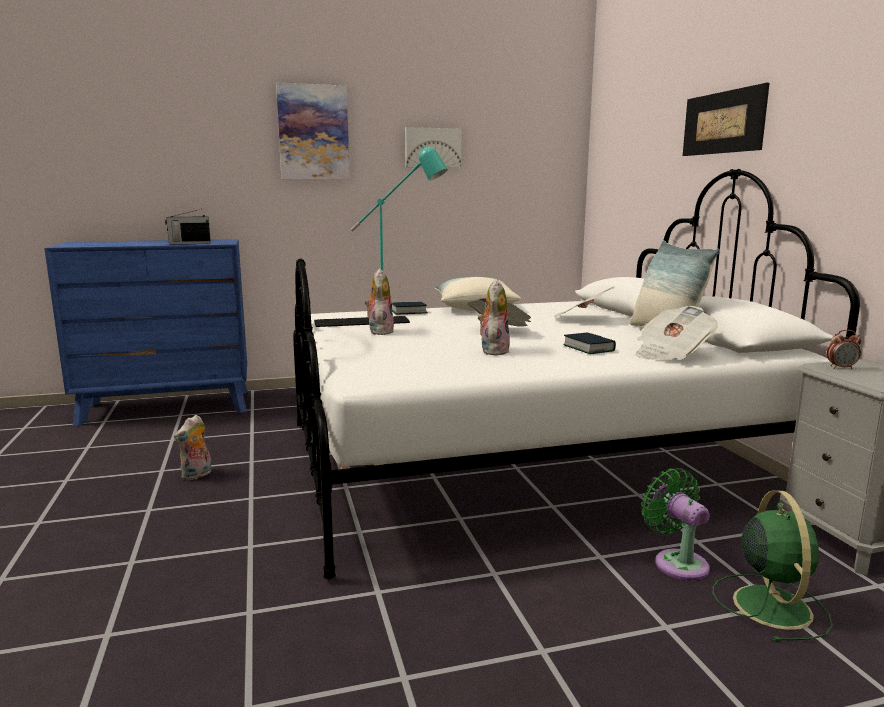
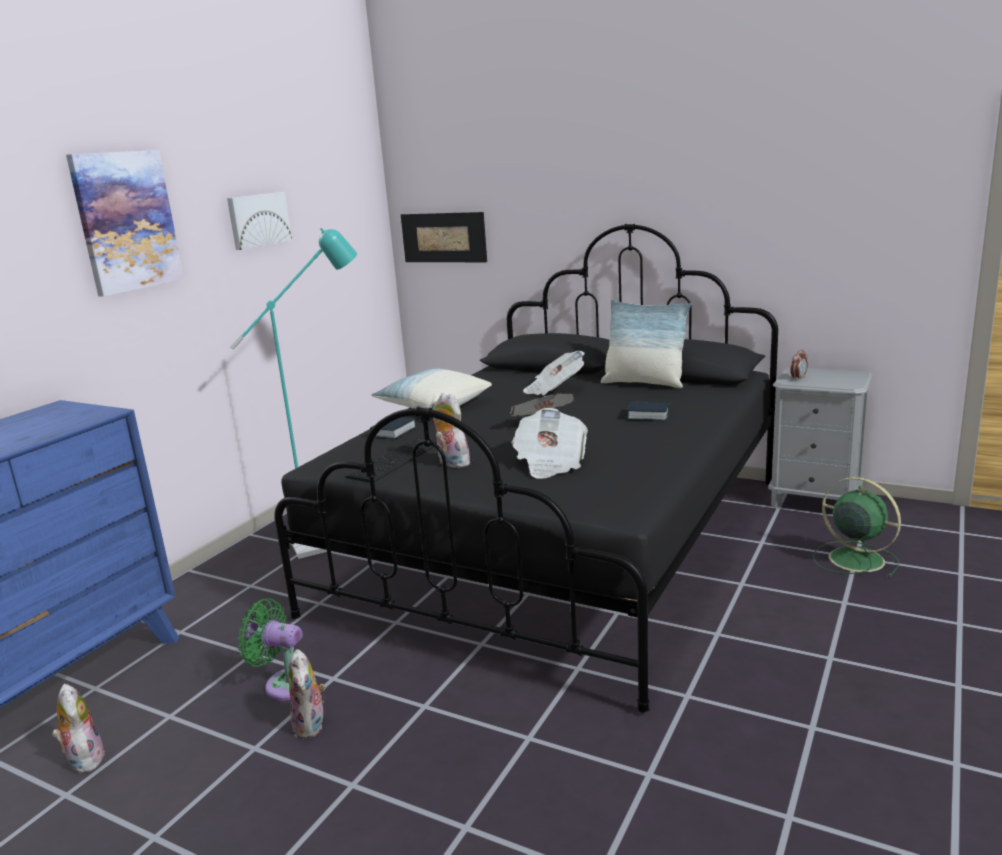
camera: 45 degrees left, 5 degrees up
radio [165,209,211,245] -> none
white bed [293,169,860,580] -> black bed [274,224,778,713]
plush toy [478,280,510,355] -> plush toy moved to [52,683,106,773]
newspaper [635,306,718,360] -> newspaper moved to [512,408,588,479]
green fan [641,468,710,581] -> green fan moved to [238,598,303,701]
picture [683,83,770,156] -> picture moved to [401,212,487,262]

